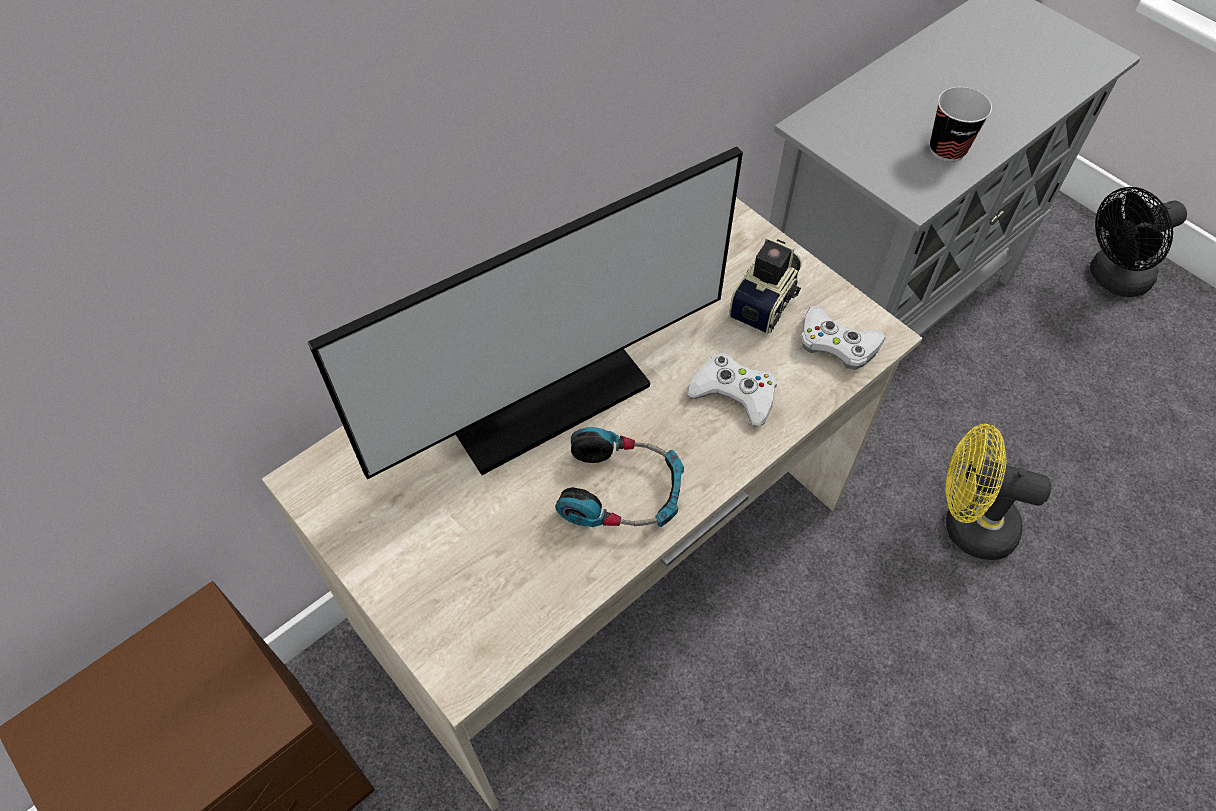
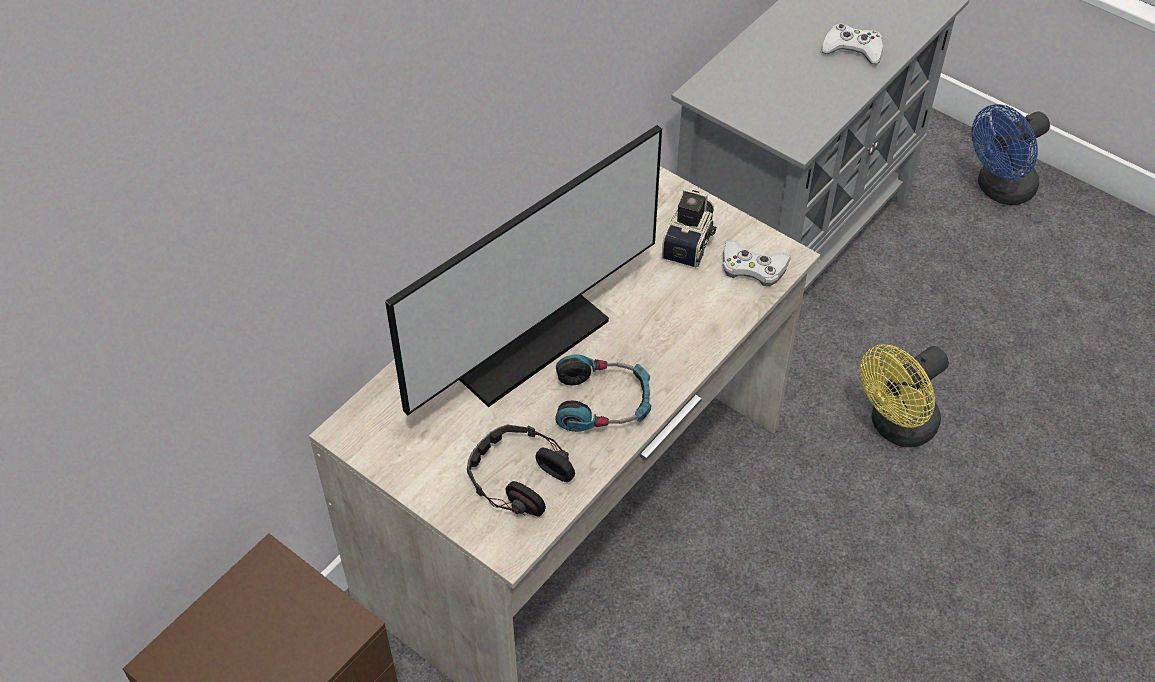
camera: 10 degrees left, 5 degrees down
white game controller [687,353,777,427] -> white game controller moved to [821,24,883,64]
cup [930,87,992,162] -> none
yellow fan [945,424,1052,560] -> yellow fan turned 45 degrees counterclockwise [860,344,949,447]
black fan [1090,187,1187,297] -> blue fan [971,104,1050,205]
none -> headphones [467,425,575,517]

